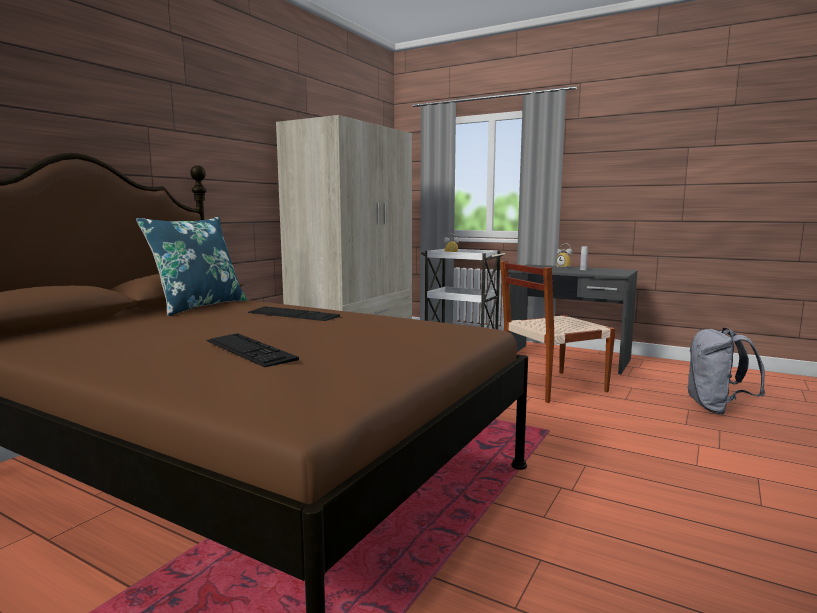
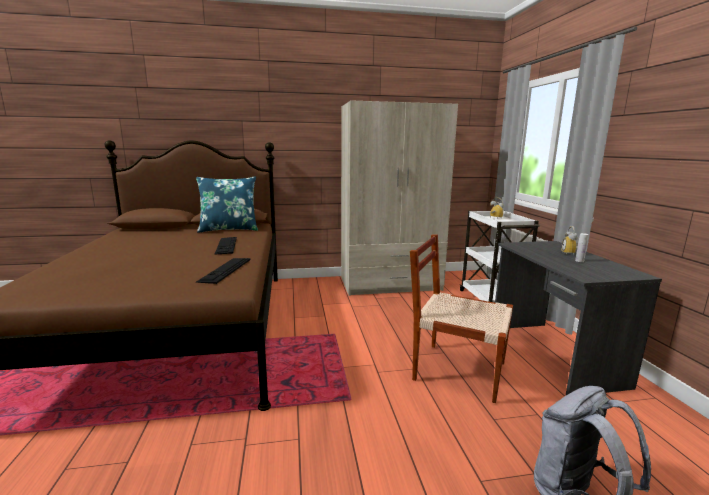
camera: 50 degrees right, 5 degrees up
keyboard [207,333,299,367] -> keyboard moved to [196,258,251,284]

